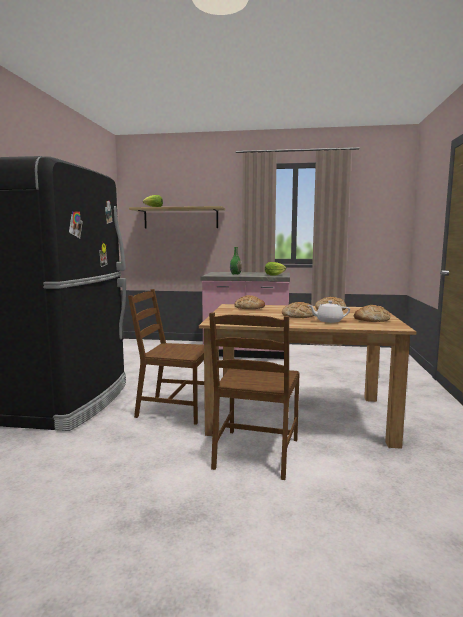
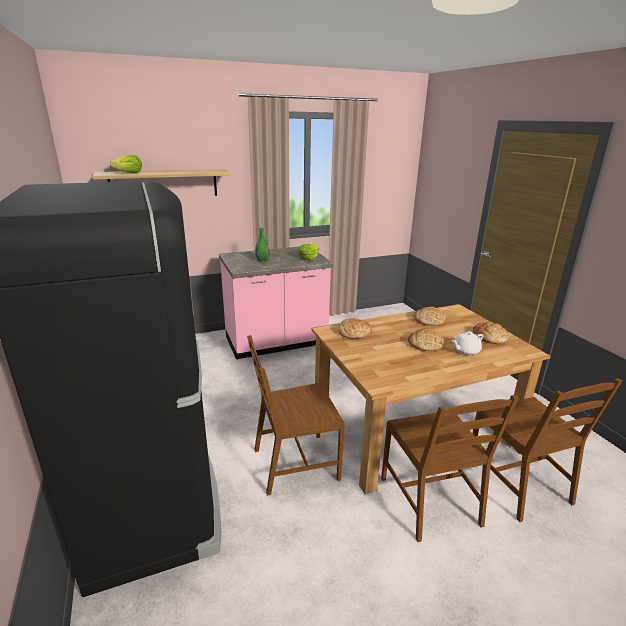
camera: 30 degrees left, 15 degrees up
none -> brown chair [472,378,622,522]

